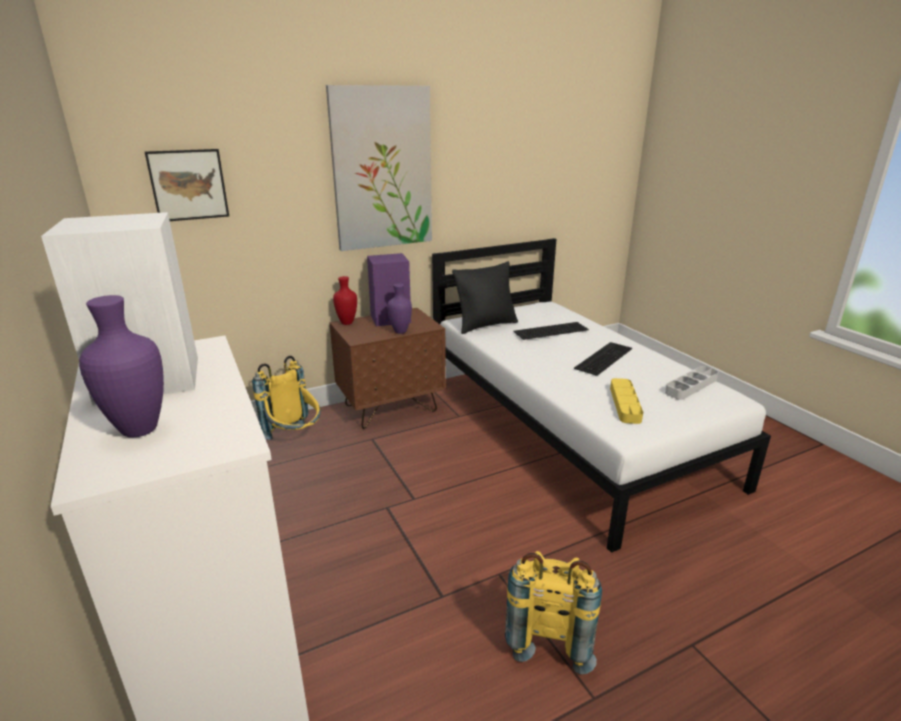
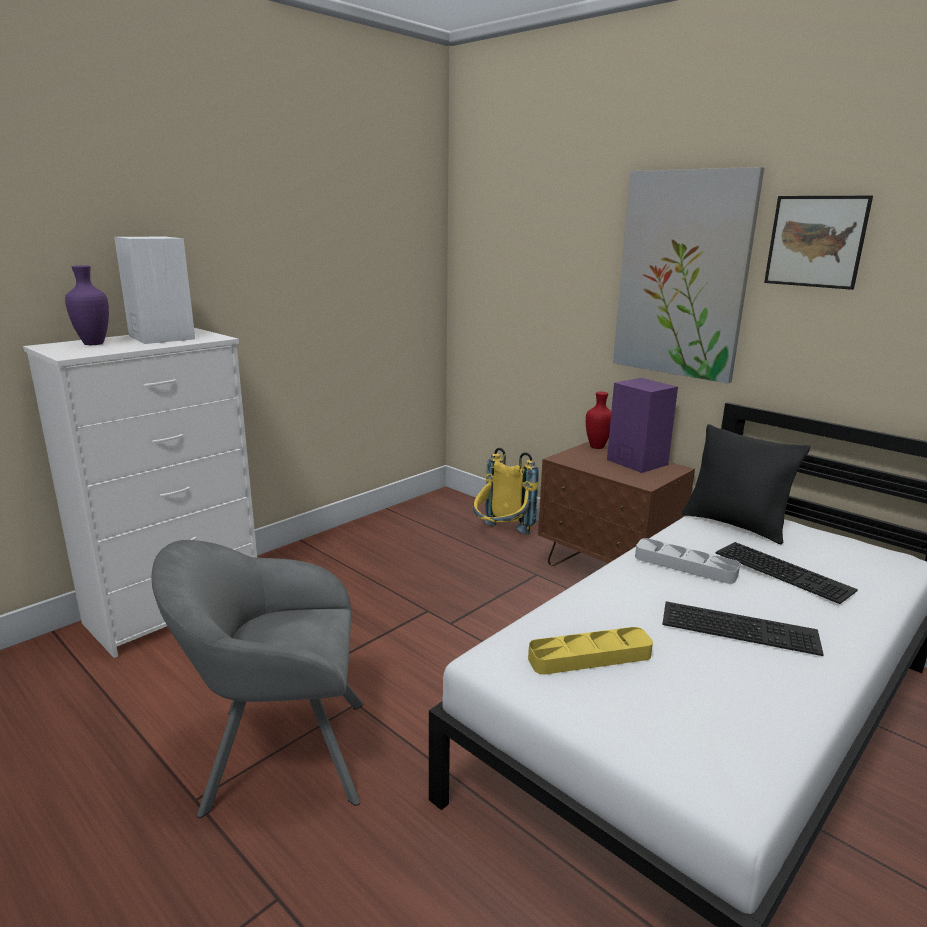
camera: 70 degrees right, 5 degrees down
picture [145,149,229,221] -> picture moved to [764,196,873,290]
purple vase [387,283,412,334] -> none
yellow backpack [505,551,602,674] -> grey armchair [152,540,364,818]
grey tray [665,366,718,400] -> grey tray moved to [635,538,740,584]

